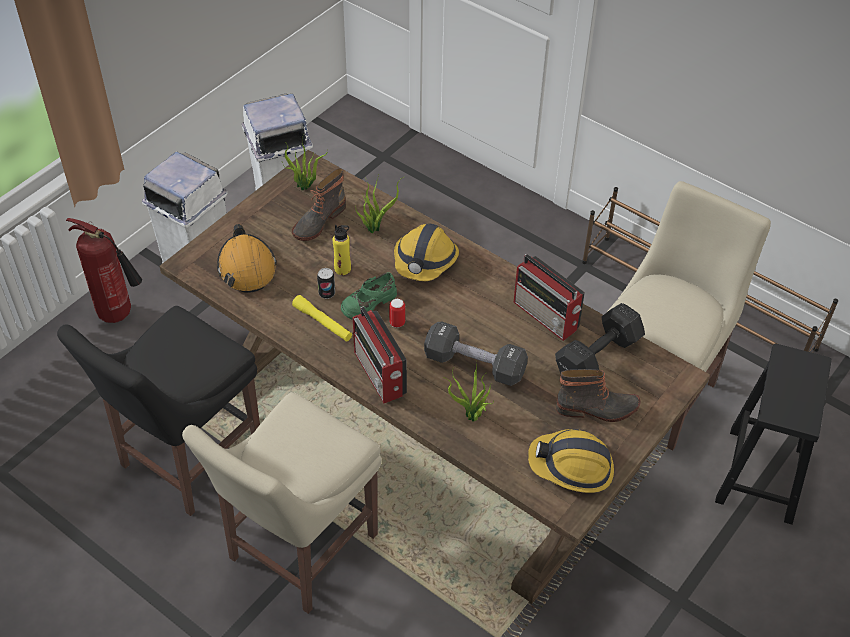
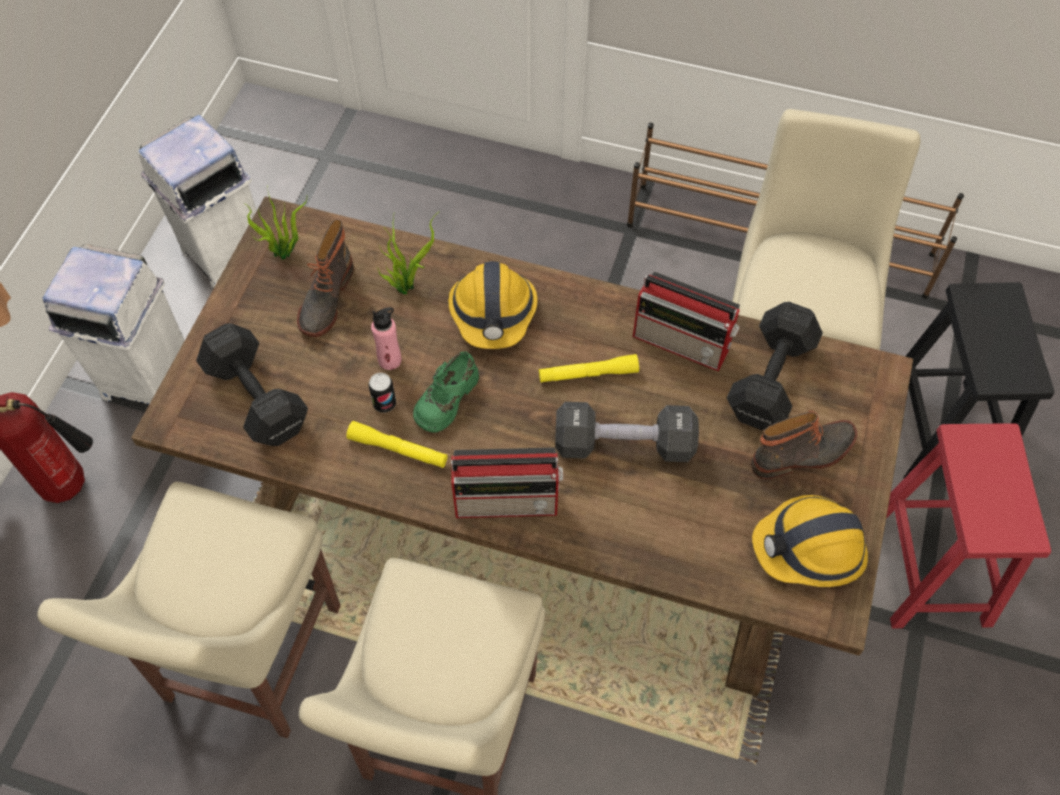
camera: 20 degrees left, 10 degrees up
black chair [57,306,260,516] -> beige chair [37,482,341,738]
orange hard hat [217,224,277,293] -> black dumbbell [196,323,308,446]
yellow bottle [333,225,351,275] -> pink bottle [371,307,401,370]
radio [353,306,407,403] -> radio turned 45 degrees counterclockwise [451,447,563,518]
can [389,299,405,328] -> none
potted plant [444,361,493,422] -> none
none -> yellow flashlight [539,354,639,383]
none -> red stool [886,423,1051,628]

